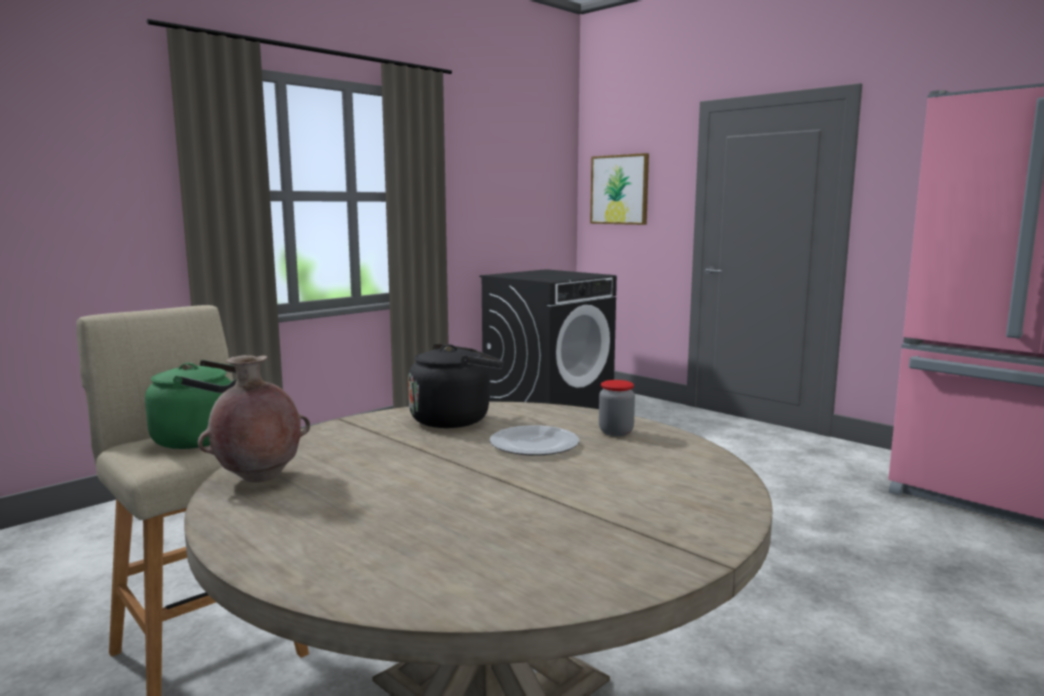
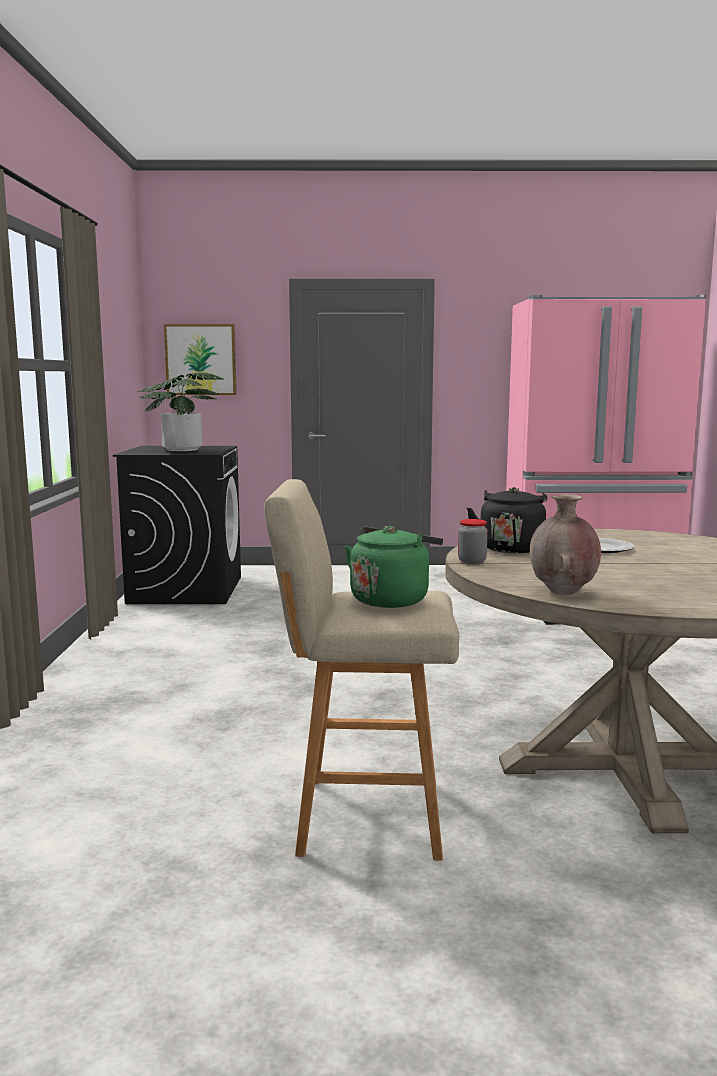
camera: 45 degrees left, 0 degrees up
jar [599,380,635,436] -> jar moved to [458,519,488,564]
none -> potted plant [137,372,223,451]

